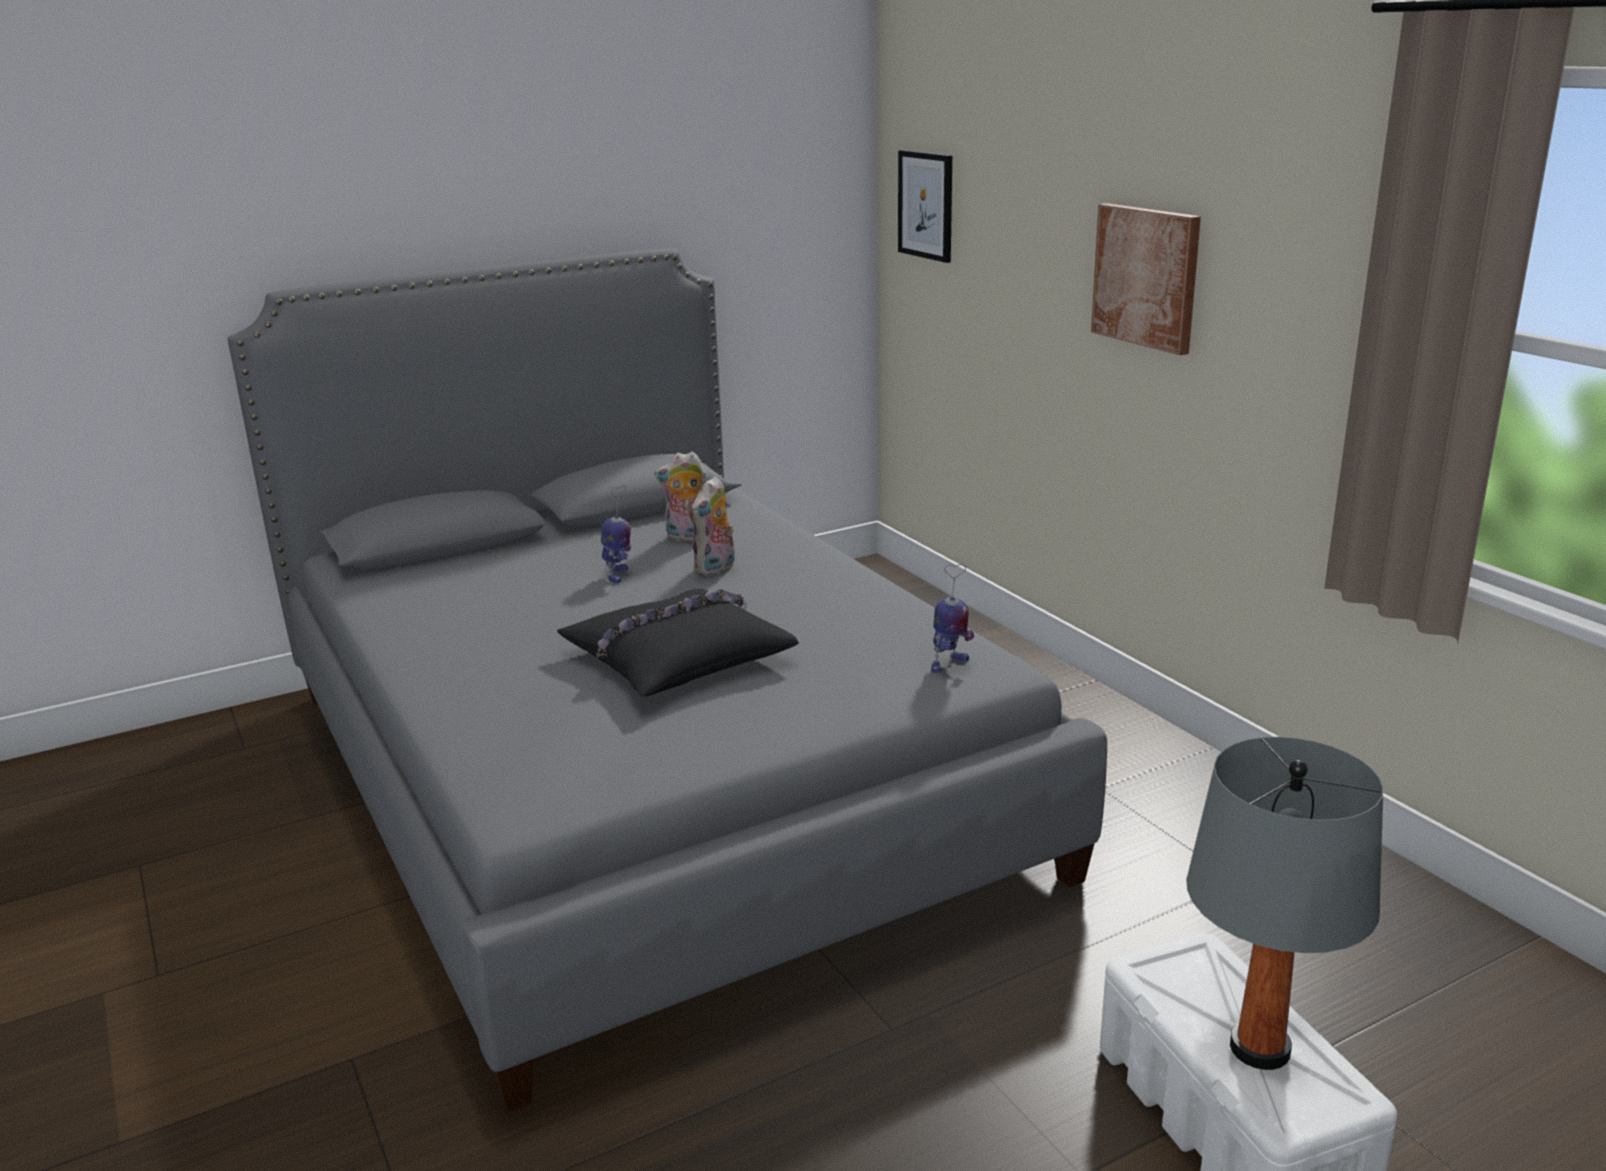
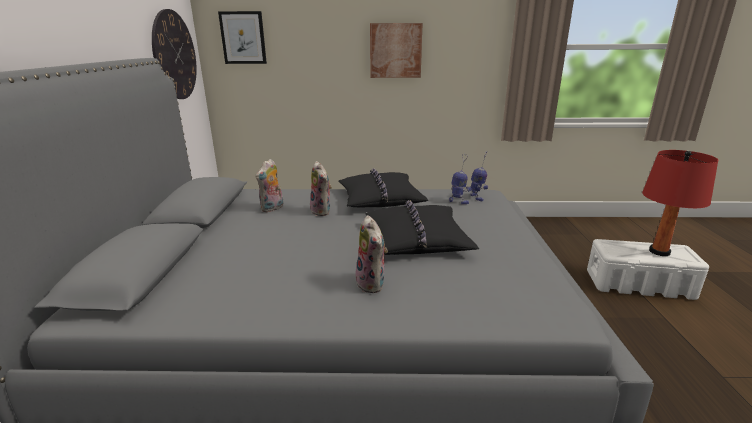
camera: 60 degrees left, 0 degrees up
toy robot [601,485,631,584] -> toy robot moved to [449,154,472,204]
grey table lamp [1186,737,1384,1070] -> red table lamp [642,150,718,256]
none -> wall clock [152,9,197,99]
none -> black pillow [339,169,429,208]
none -> plush toy [355,215,388,293]

